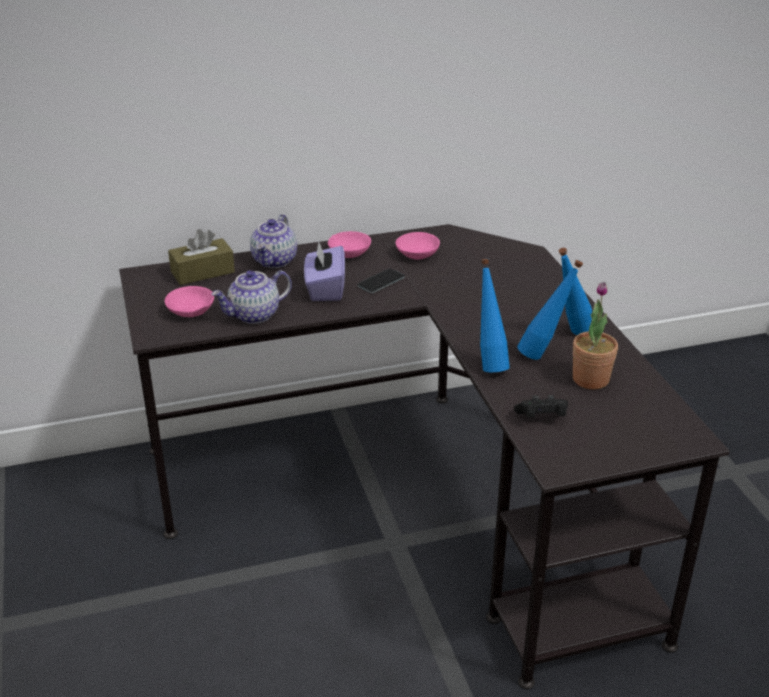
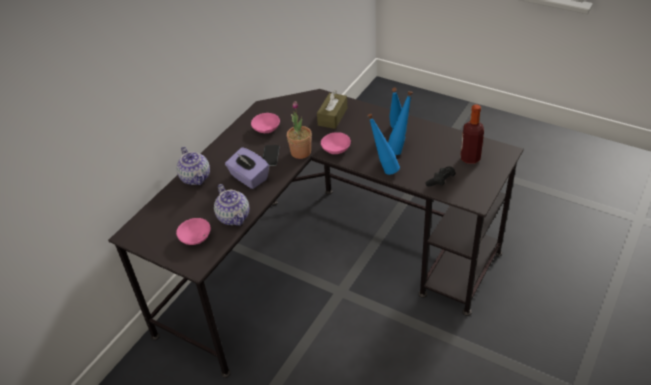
camera: 40 degrees left, 10 degrees up
brown tissue box [168,229,235,285] -> brown tissue box moved to [317,90,347,129]
teapot [212,270,292,324] -> teapot turned 45 degrees counterclockwise [214,184,249,226]
pink bowl [328,231,371,258] -> pink bowl moved to [321,132,351,154]
potted plant [573,282,618,390] -> potted plant moved to [287,101,312,159]
none -> bottle [461,104,484,164]

